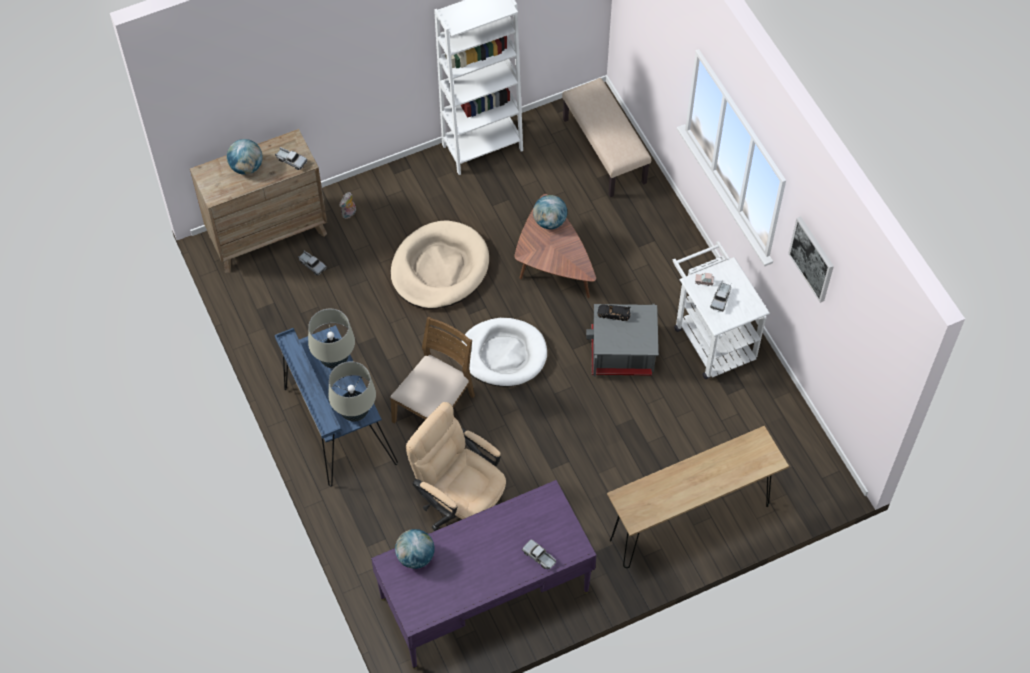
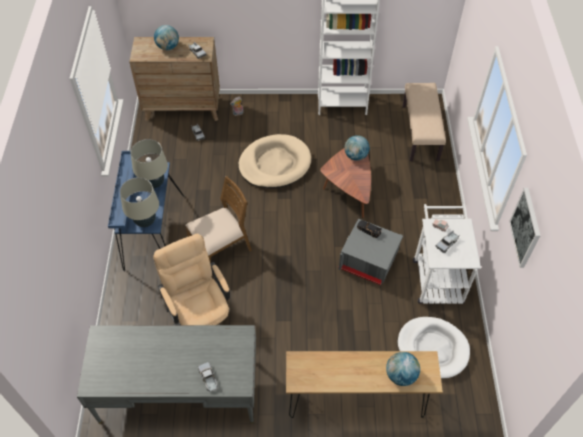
camera: 25 degrees right, 5 degrees down
purple desk [371,480,596,669] -> grey desk [77,325,256,424]
globe [395,529,435,569] -> globe moved to [386,352,420,386]
white dog bed [461,318,547,387] -> white dog bed moved to [397,317,470,379]

